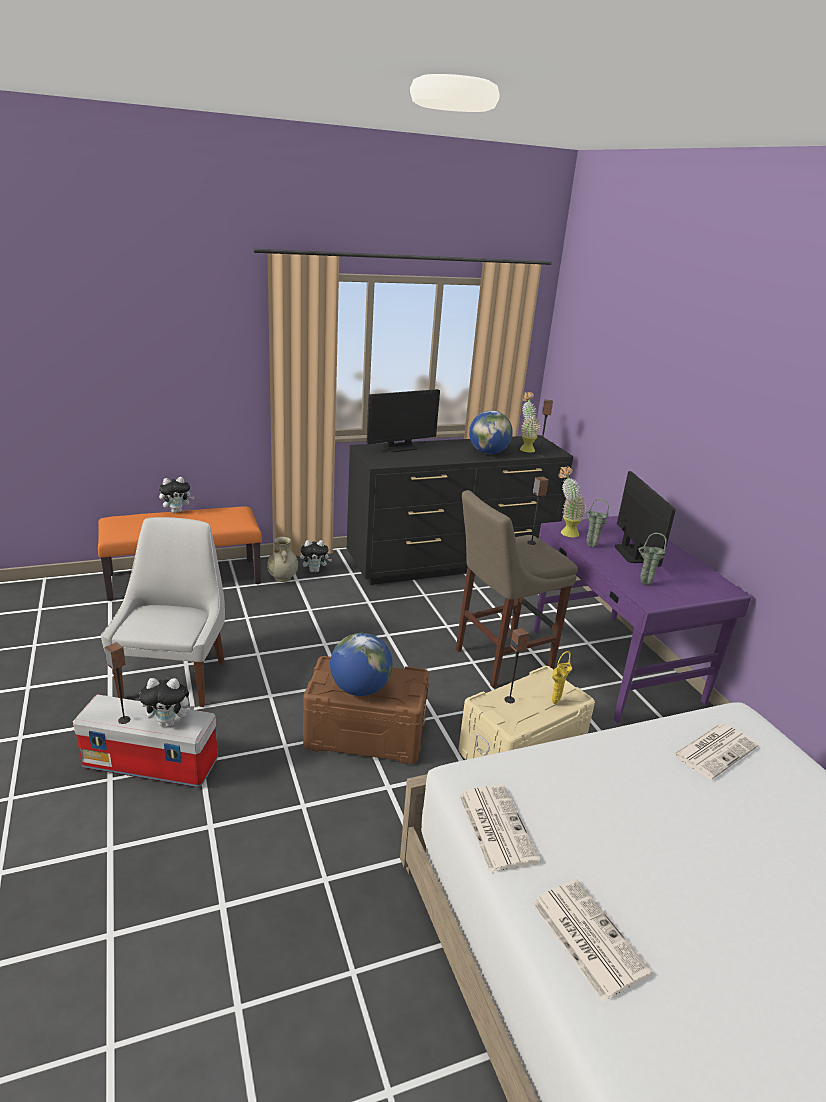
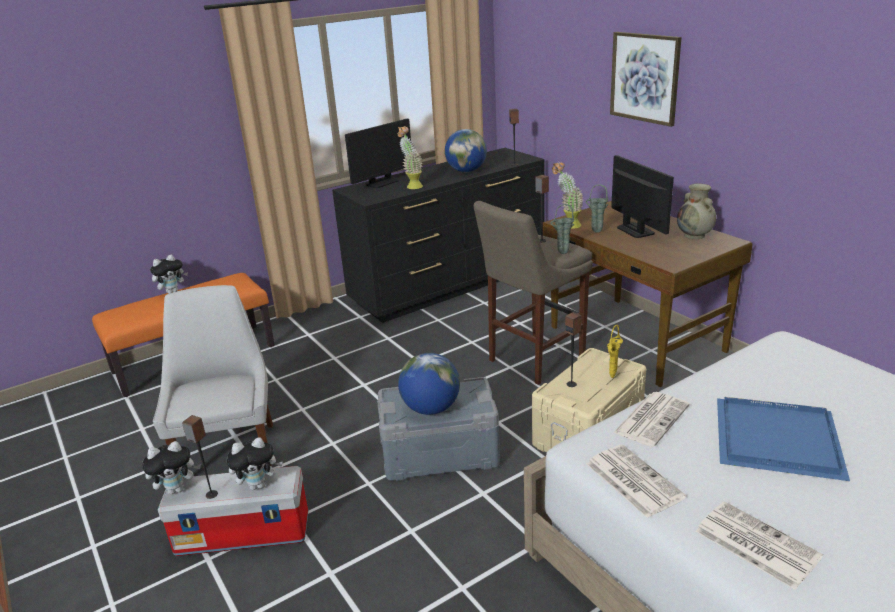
camera: 10 degrees left, 0 degrees up
beige vase [267,537,298,582] -> beige vase moved to [677,184,716,239]
plush toy [300,540,332,573] -> plush toy moved to [142,441,201,494]
brown storage box [303,656,429,764] -> grey storage box [377,377,500,481]
potted plant [520,392,541,453] -> potted plant moved to [397,126,423,189]
purple desk [533,516,751,723] -> brown desk [543,201,752,387]
green vase [638,533,667,585] -> green vase moved to [550,204,574,254]
newspaper [672,724,758,780] -> newspaper moved to [613,392,690,447]
none -> picture [610,32,682,127]
none -> blue tray [717,397,850,481]

